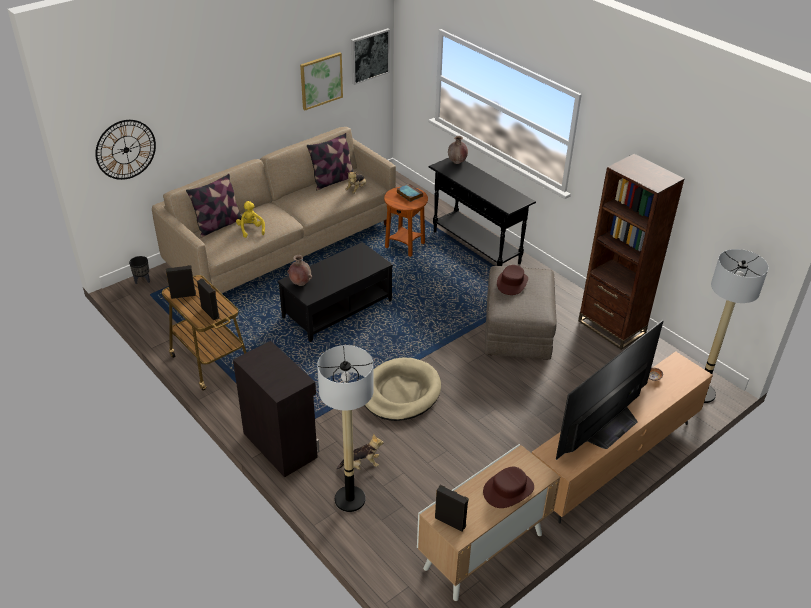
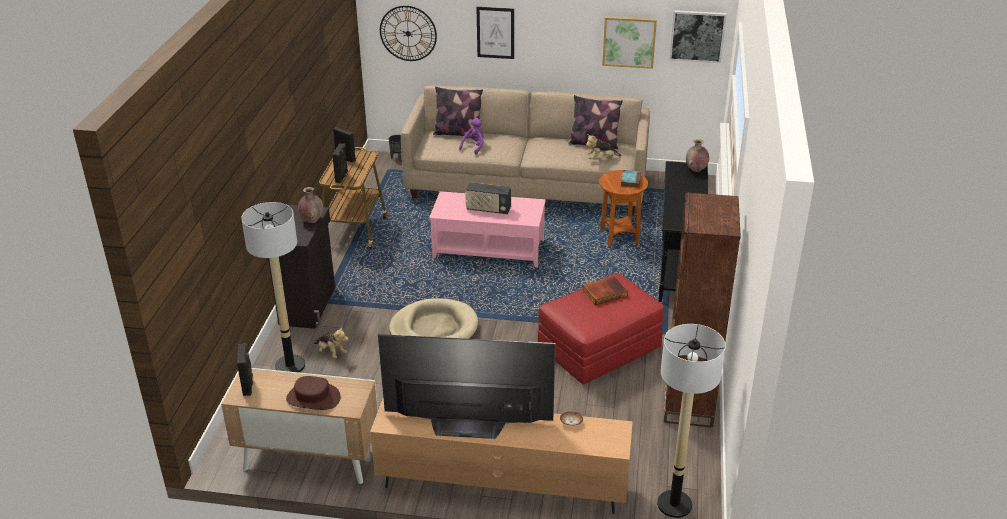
camera: 50 degrees right, 5 degrees down
yellow plush toy [236,201,265,238] -> purple plush toy [459,118,484,154]
black coffee table [277,242,393,342] -> pink coffee table [429,191,546,267]
brown vase [287,255,312,286] -> brown vase moved to [298,187,323,223]
grey ottoman [485,266,557,360] -> red ottoman [538,273,664,385]
brown hat [497,265,528,295] -> book [582,276,628,305]
none -> radio [465,182,511,214]
none -> picture [476,7,514,59]

